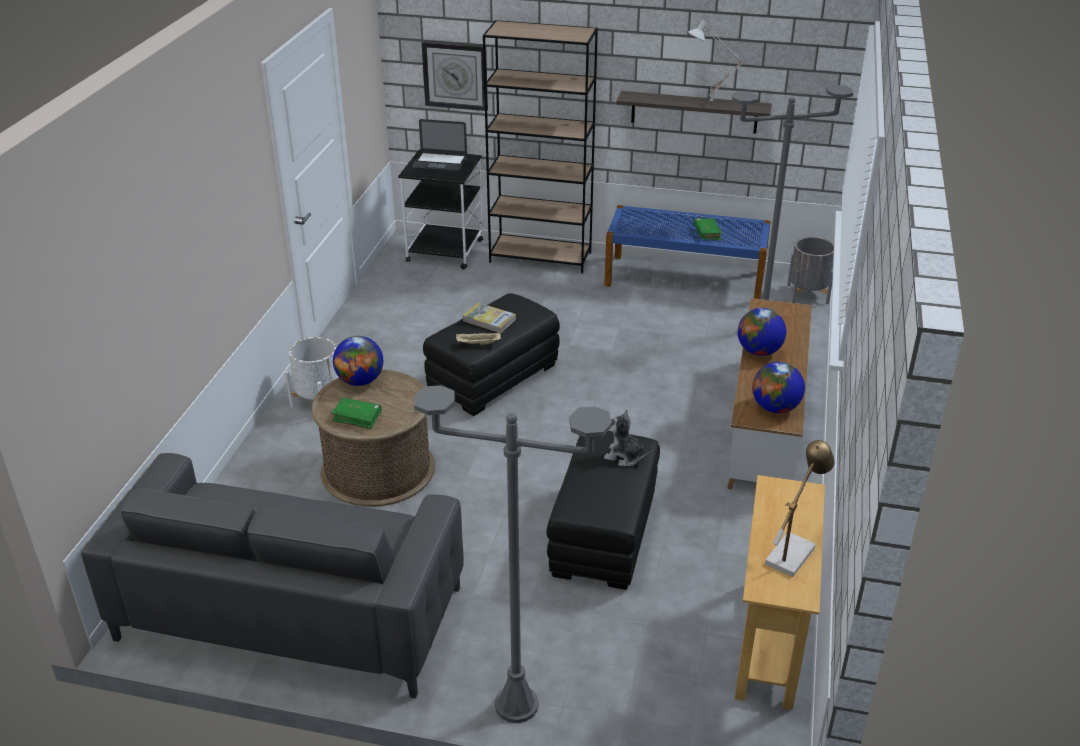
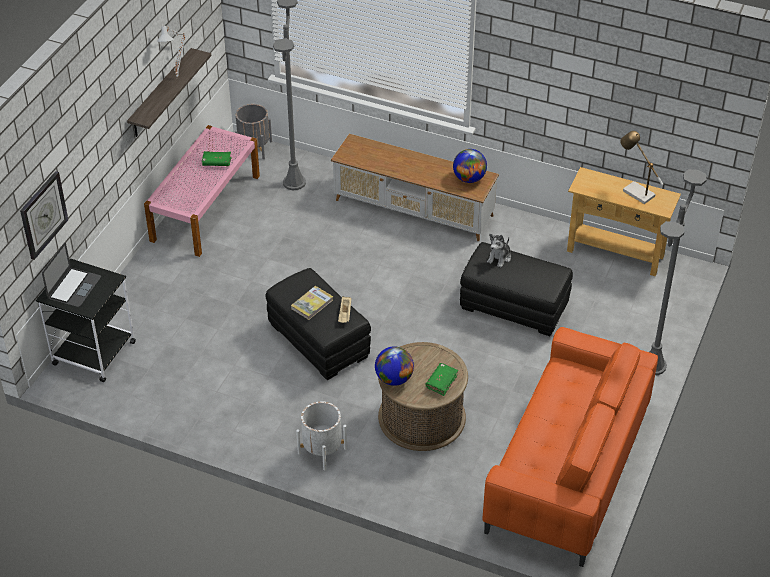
camera: 80 degrees left, 10 degrees up
grey sofa [81,453,464,699] -> orange sofa [483,327,658,567]
beige bookcase [483,20,598,273] -> none
blue bench [604,205,771,299] -> pink bench [144,125,260,257]
globe [738,308,786,356] -> none

